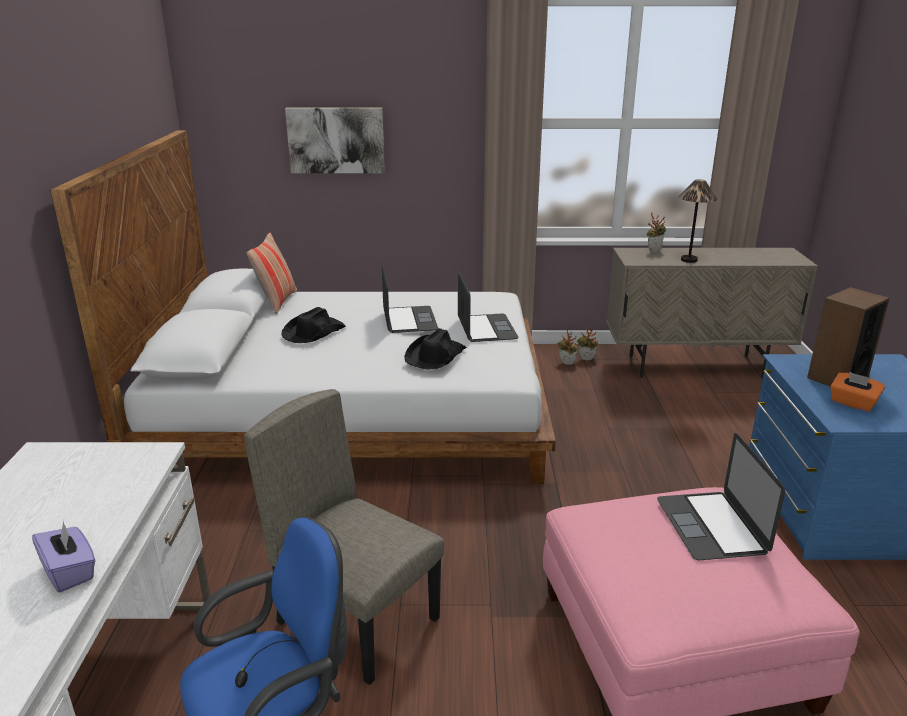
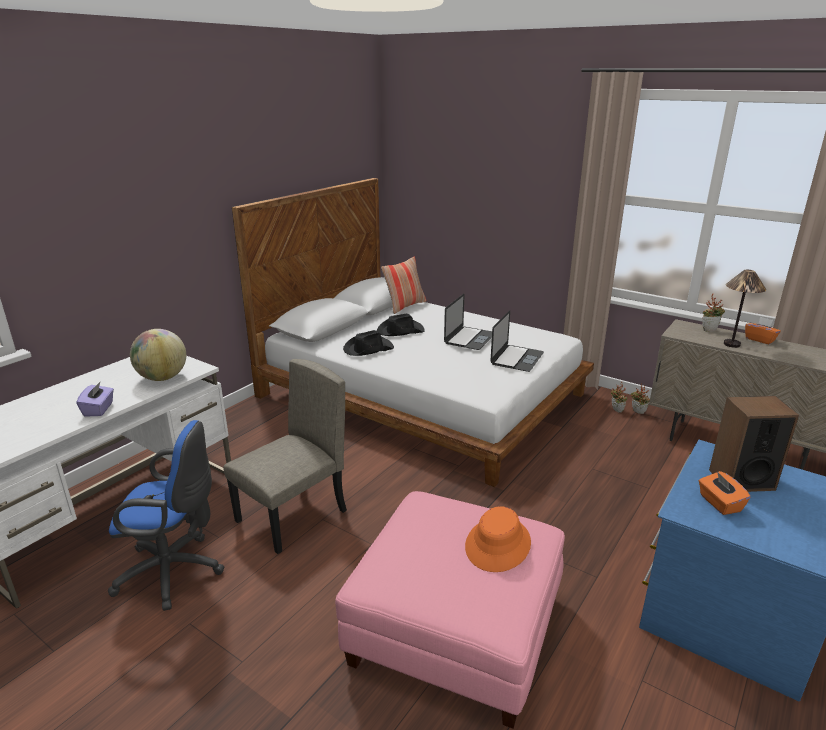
camera: 35 degrees right, 0 degrees up
beige chair [244,389,444,685] -> beige chair turned 60 degrees clockwise [223,359,347,554]
picture [285,108,385,173] -> none
black hat [404,328,467,369] -> black hat moved to [343,330,394,356]
laptop [657,433,785,560] -> orange hat [465,506,531,572]
none -> globe [130,329,186,381]
none -> orange tissue box [745,317,781,345]

